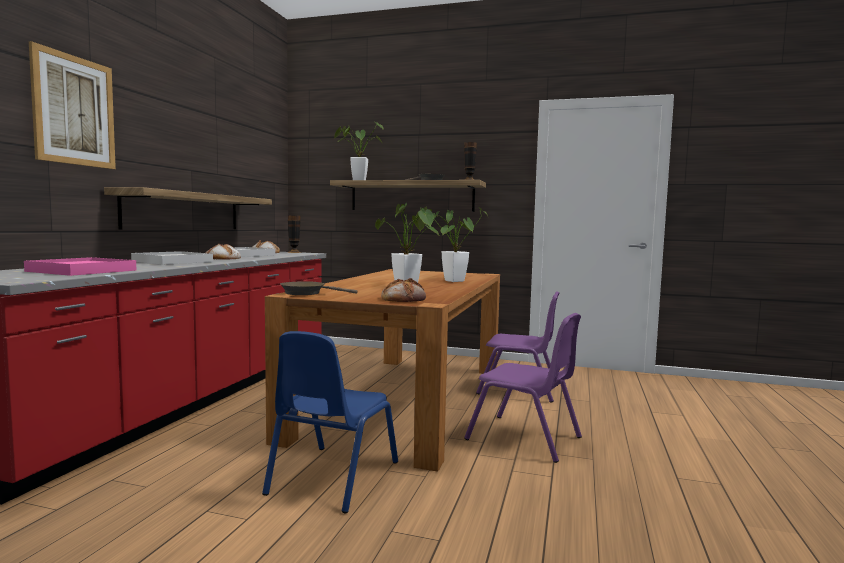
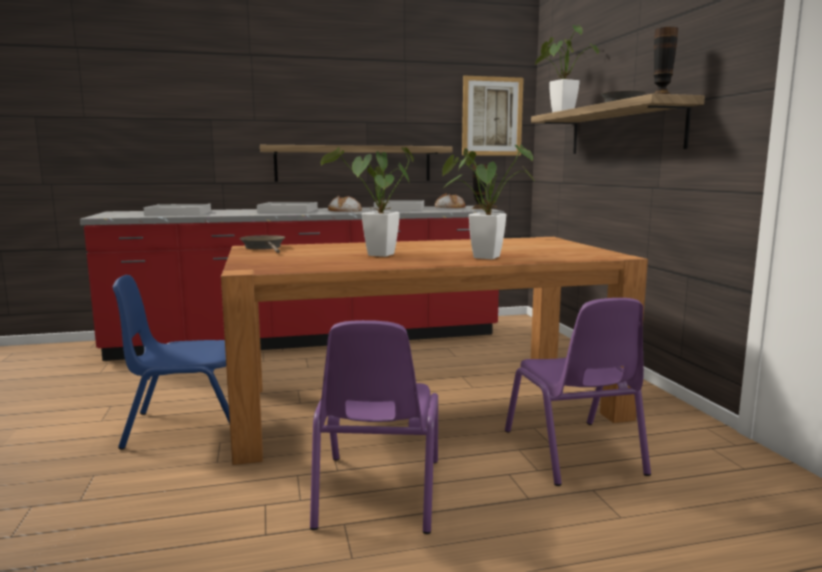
camera: 60 degrees right, 5 degrees up
pink tray [24,257,136,276] -> white tray [143,204,211,216]
picture [29,41,116,169] -> picture moved to [462,75,524,156]
bread [381,278,426,302] -> none

